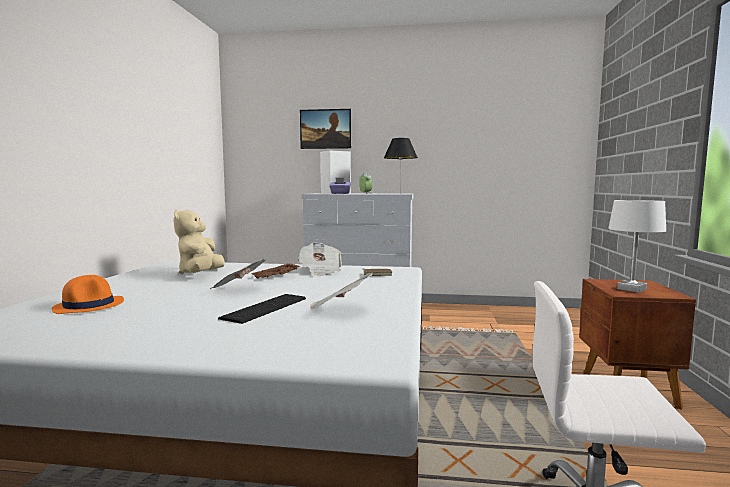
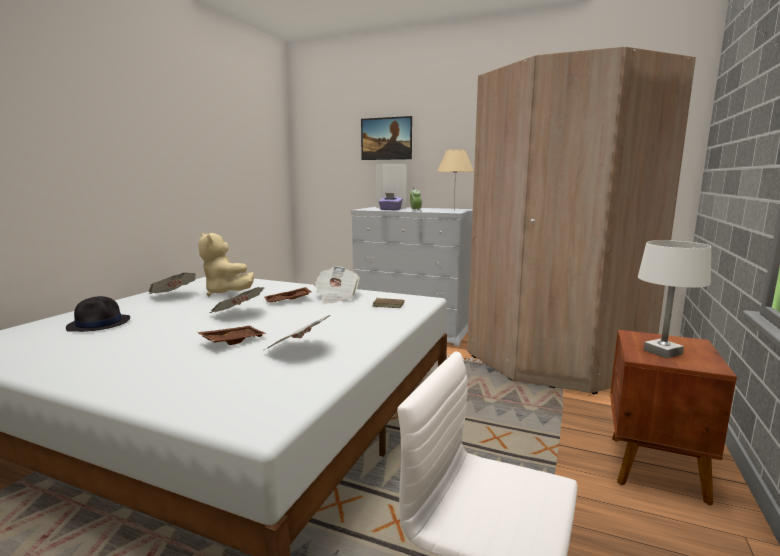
camera: 15 degrees right, 5 degrees up
orange hat [52,275,124,314] -> black hat [66,296,130,332]
beige plush toy [173,210,225,274] -> beige plush toy turned 60 degrees counterclockwise [198,233,254,296]
keyboard [218,294,306,324] -> brown tray [197,326,267,345]
black table lamp [384,138,418,193] -> beige table lamp [437,150,474,209]
none -> newspaper [148,272,196,294]
none -> beige wardrobe [467,46,696,394]

